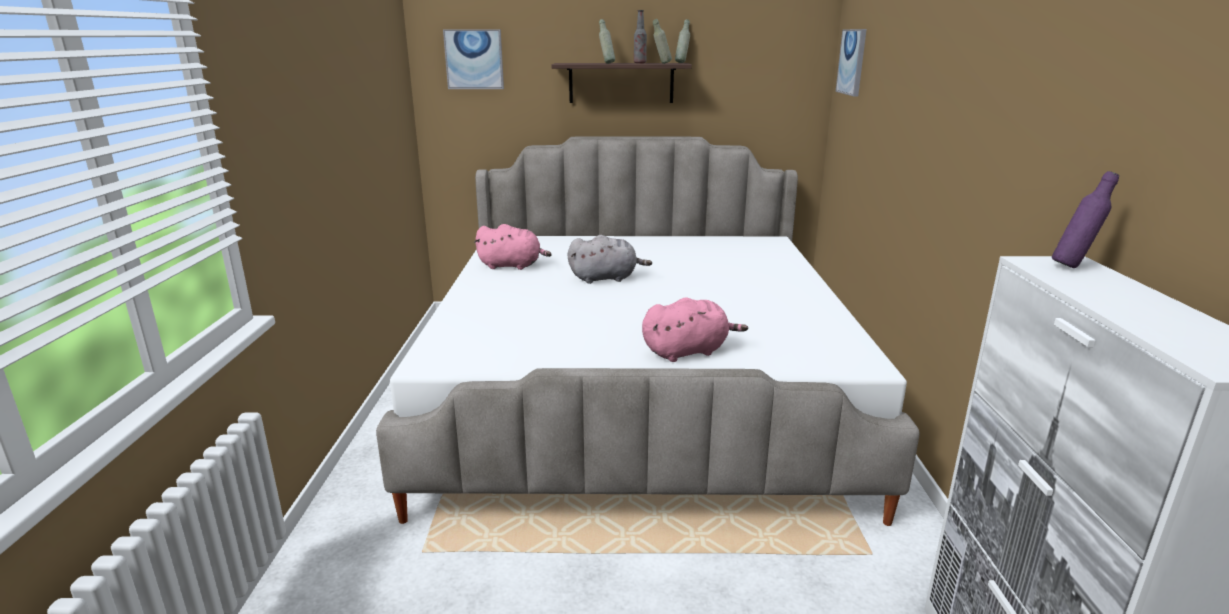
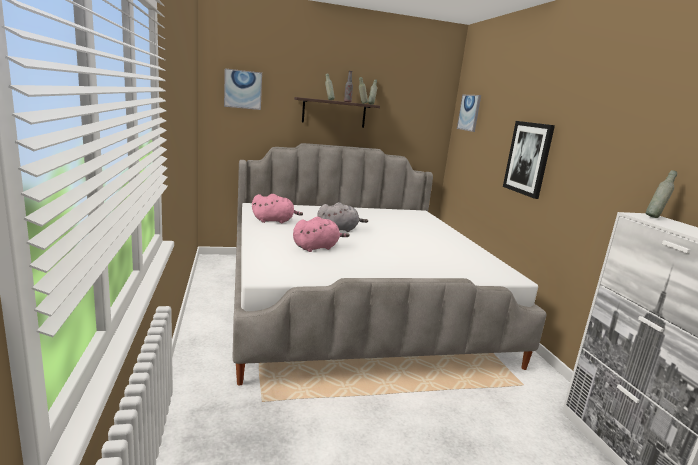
camera: 15 degrees left, 5 degrees down
pink plush toy [642,297,748,362] -> pink plush toy moved to [293,217,350,252]
purple bottle [1052,171,1119,268] -> grey bottle [646,170,677,218]
none -> picture [503,121,555,199]

